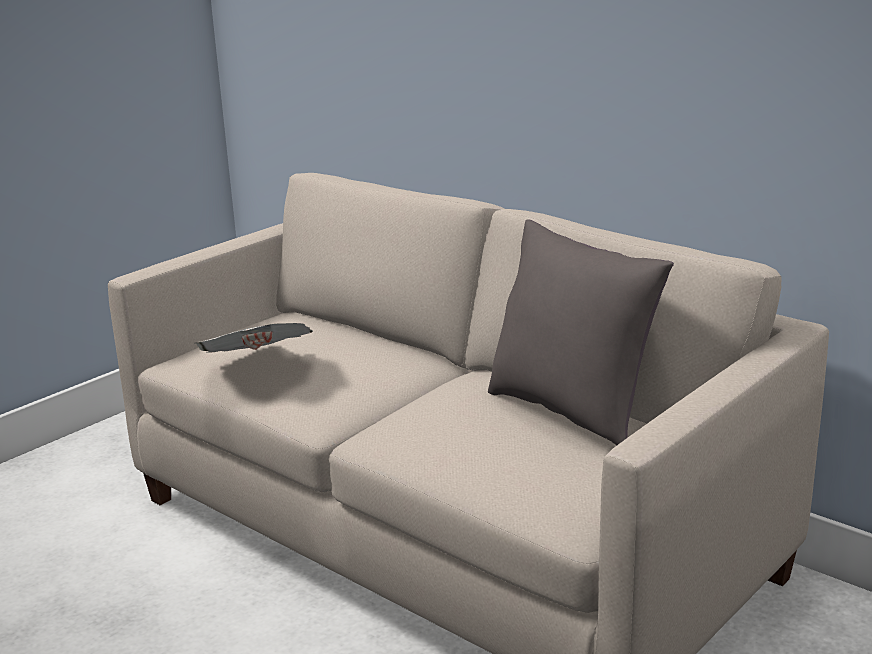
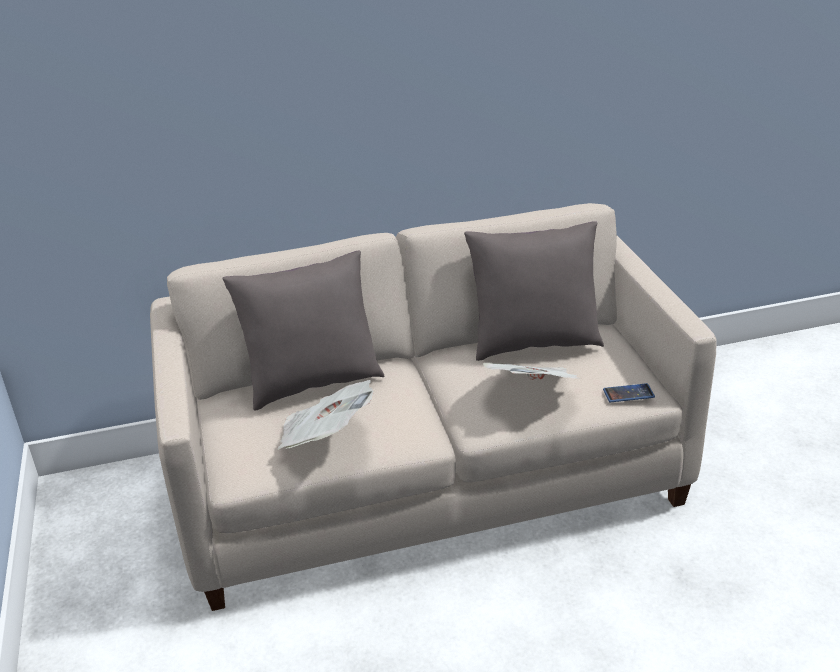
camera: 55 degrees left, 10 degrees up
none -> grey pillow [222,251,385,411]
none -> newspaper [483,363,581,380]
none -> phone [603,383,655,402]

